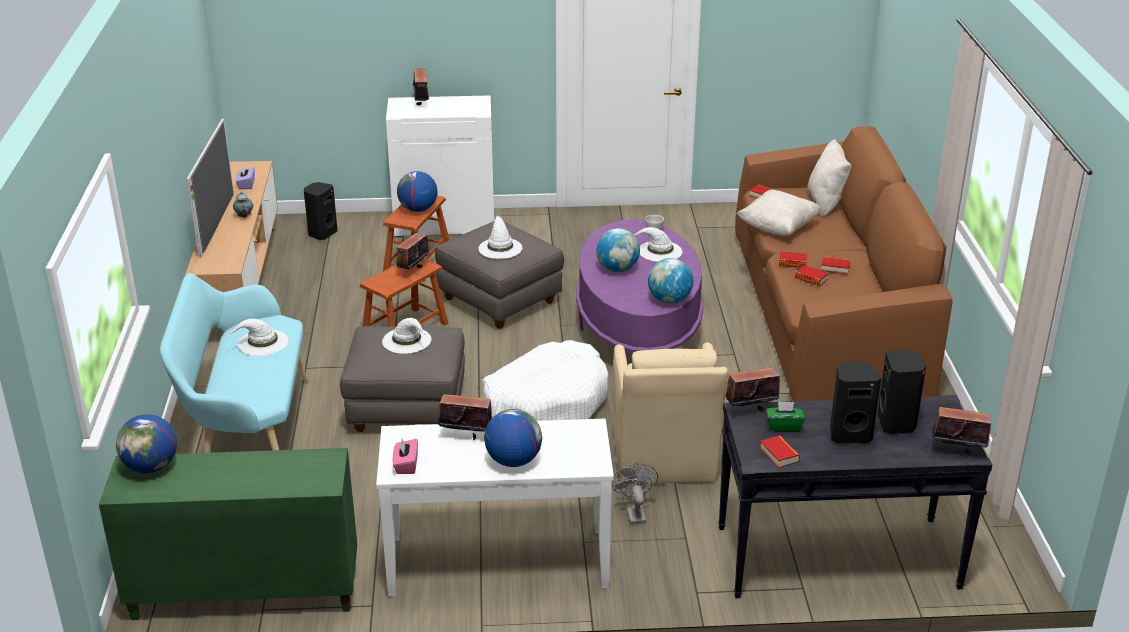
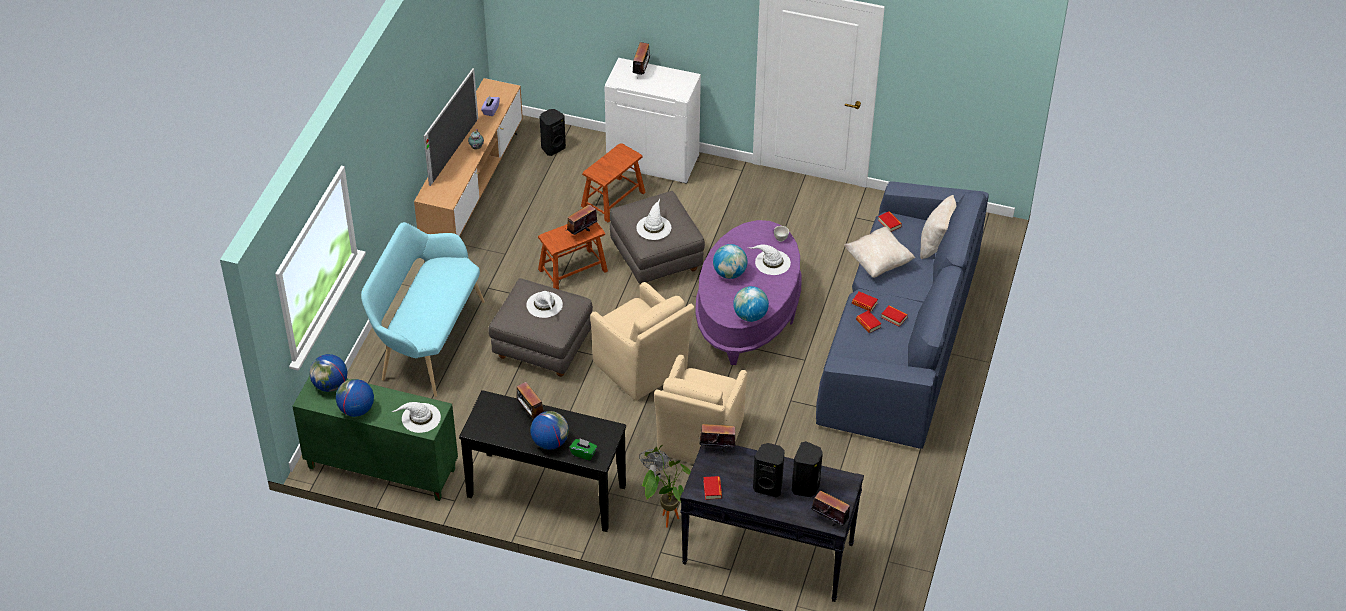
camera: 20 degrees right, 15 degrees up
white hat [226,319,288,356] -> white hat moved to [392,402,441,433]
white console table [376,419,614,597] -> black console table [459,390,626,532]
pink tissue box [393,439,418,474] -> none
globe [397,171,437,212] -> globe moved to [336,379,374,417]
radio [438,387,492,440] -> radio turned 150 degrees counterclockwise [517,382,544,421]
white dog bed [482,340,609,421] -> beige armchair [590,282,694,401]
brown sofa [735,126,952,401] -> blue sofa [816,181,989,449]
green tissue box [766,401,805,432] -> green tissue box moved to [570,438,597,460]
none -> potted plant [641,445,691,528]

